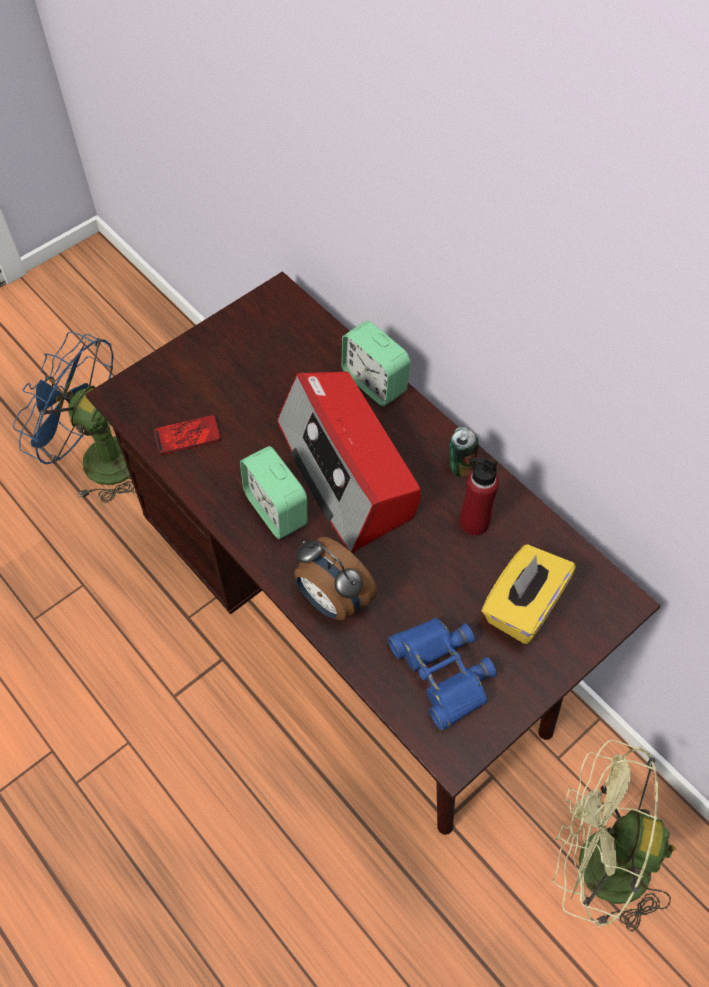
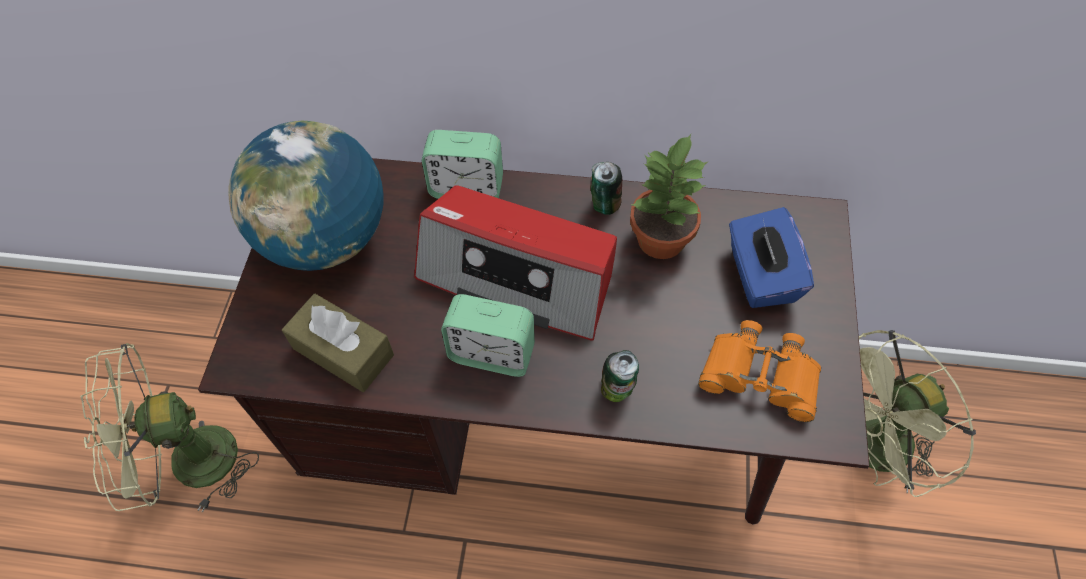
camera: 40 degrees left, 0 degrees up
blue fan [13,332,136,503] -> green fan [80,343,259,513]
phone [153,415,221,455] -> brown tissue box [282,294,394,392]
alarm clock [294,537,377,620] -> can [601,350,639,402]
blue binoculars [388,618,497,731] -> orange binoculars [698,320,821,422]
red bottle [460,457,499,535] -> potted plant [630,134,709,259]
yellow tissue box [481,544,576,644] -> blue tissue box [729,207,814,308]
none -> globe [228,121,384,271]

